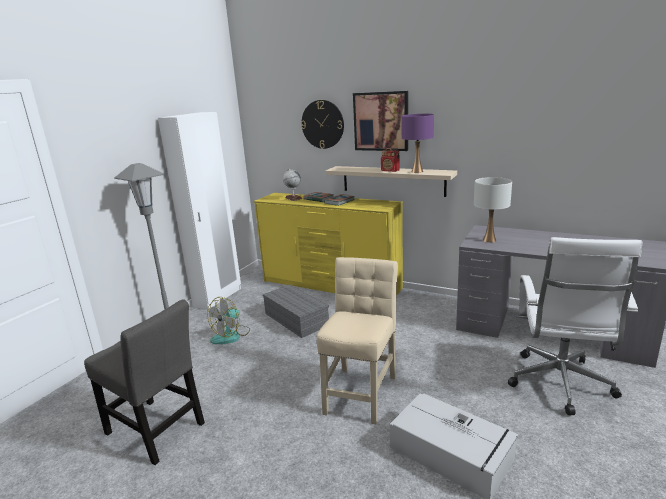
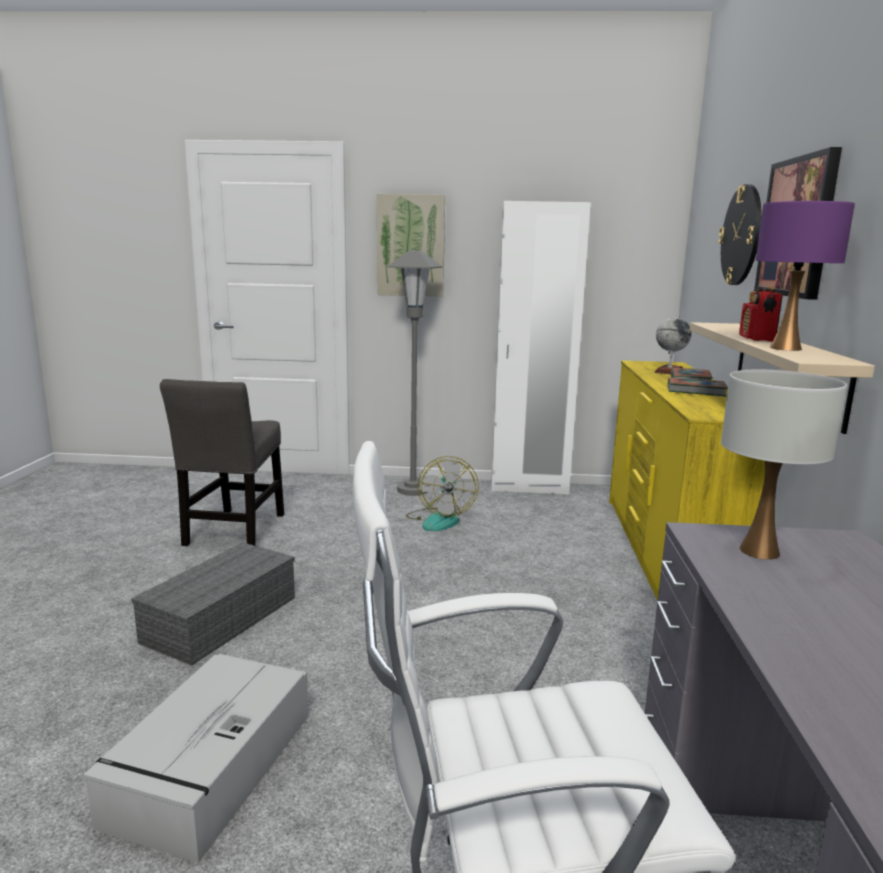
camera: 65 degrees right, 5 degrees down
fan [207,297,250,344] -> fan turned 105 degrees counterclockwise [406,456,479,531]
grey storage box [263,285,329,338] -> grey storage box moved to [131,542,295,666]
beige chair [317,257,398,424] -> none
none -> picture [377,194,445,297]

